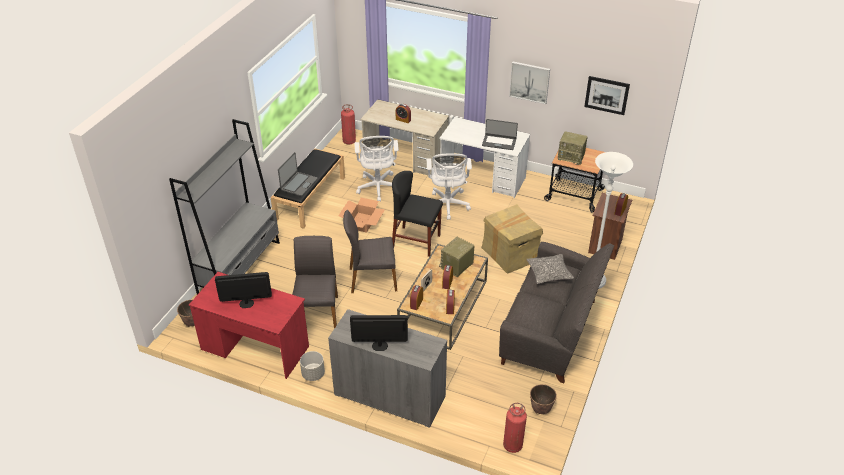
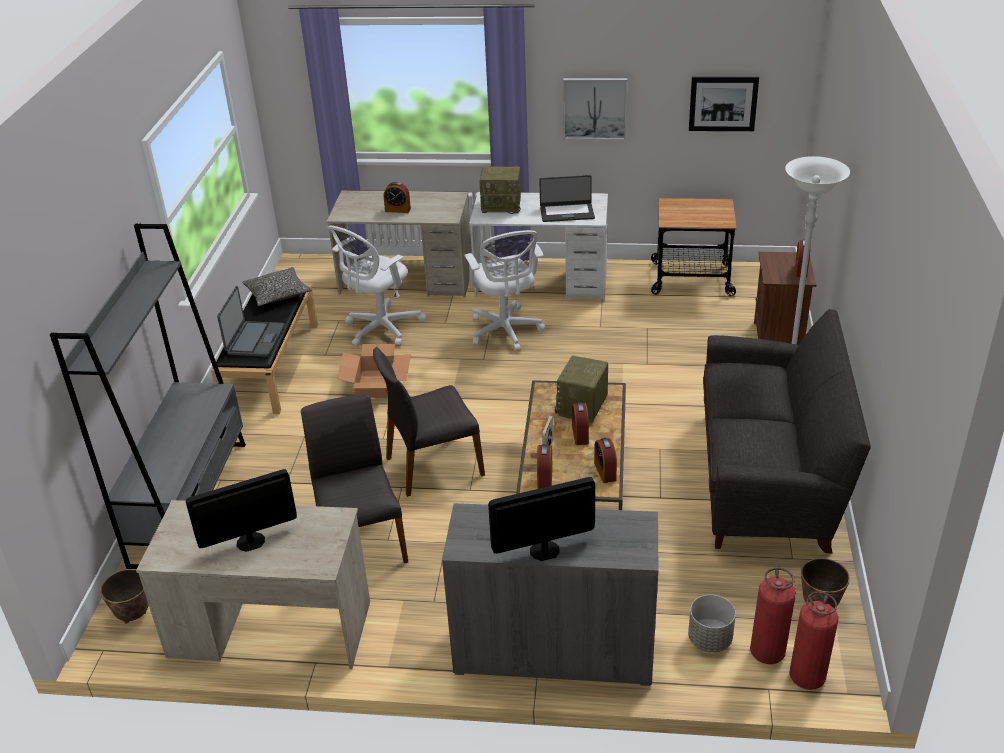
camera: 15 degrees left, 5 degrees down
red desk [189,272,309,379] -> beige desk [136,500,370,669]
grey planter [300,351,325,381] -> grey planter moved to [688,595,736,652]
fire extinguisher [341,104,356,145] -> fire extinguisher moved to [750,568,796,664]
white office chair [354,136,399,202] -> white office chair turned 60 degrees clockwise [327,226,427,347]
black chair [392,171,443,257] -> none
cardboard box [482,204,543,274] -> none
pillow [527,254,574,284] -> pillow moved to [242,267,311,306]
radio [558,131,588,165] -> radio moved to [479,166,521,214]

